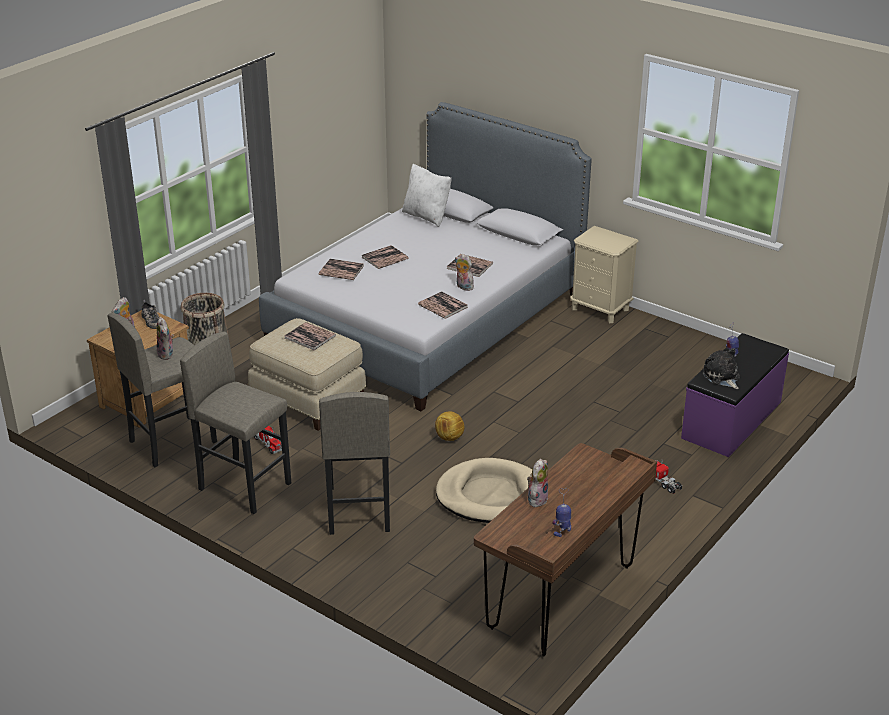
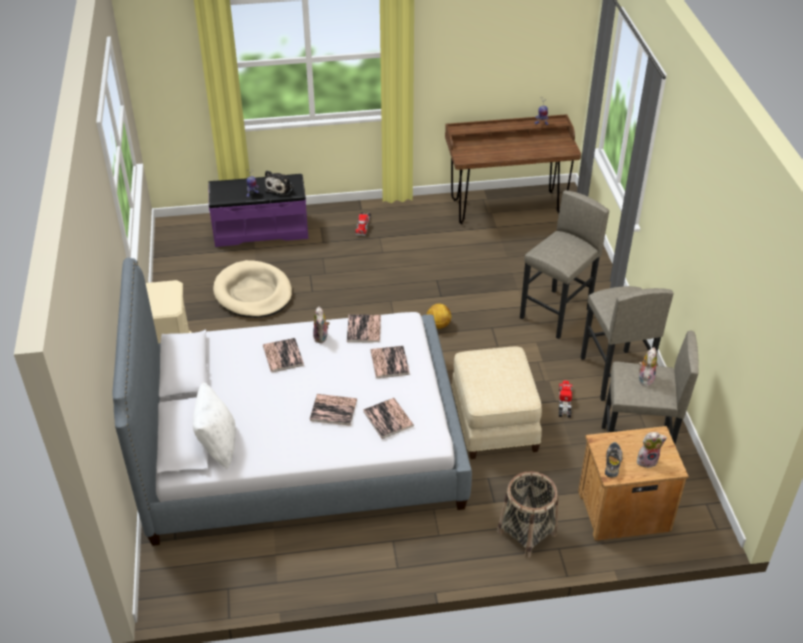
camera: 135 degrees left, 10 degrees up
book [284,322,336,350] -> book moved to [370,346,410,378]
beige dog bed [436,458,532,523] -> beige dog bed moved to [213,260,292,318]
plush toy [527,459,548,507] -> none

